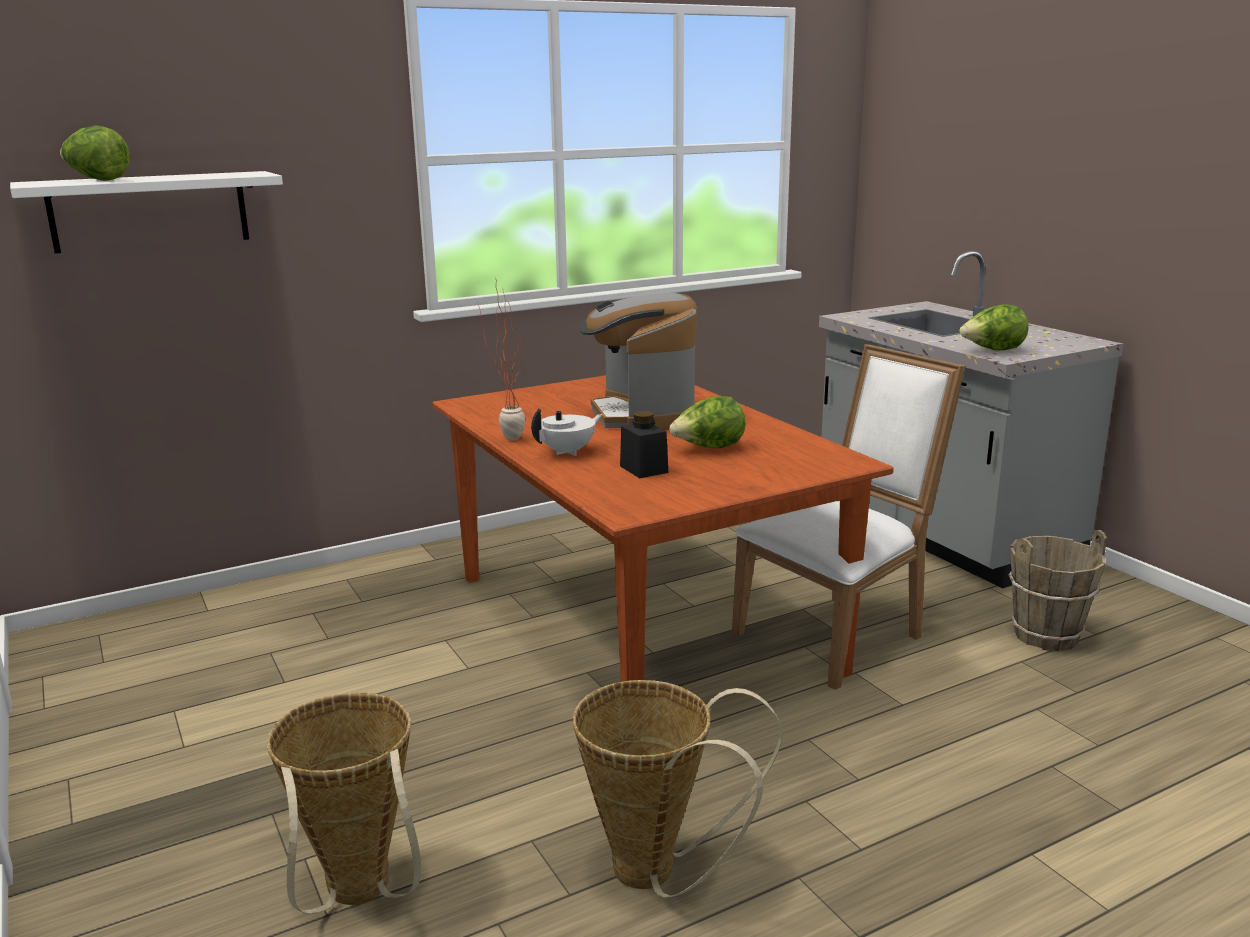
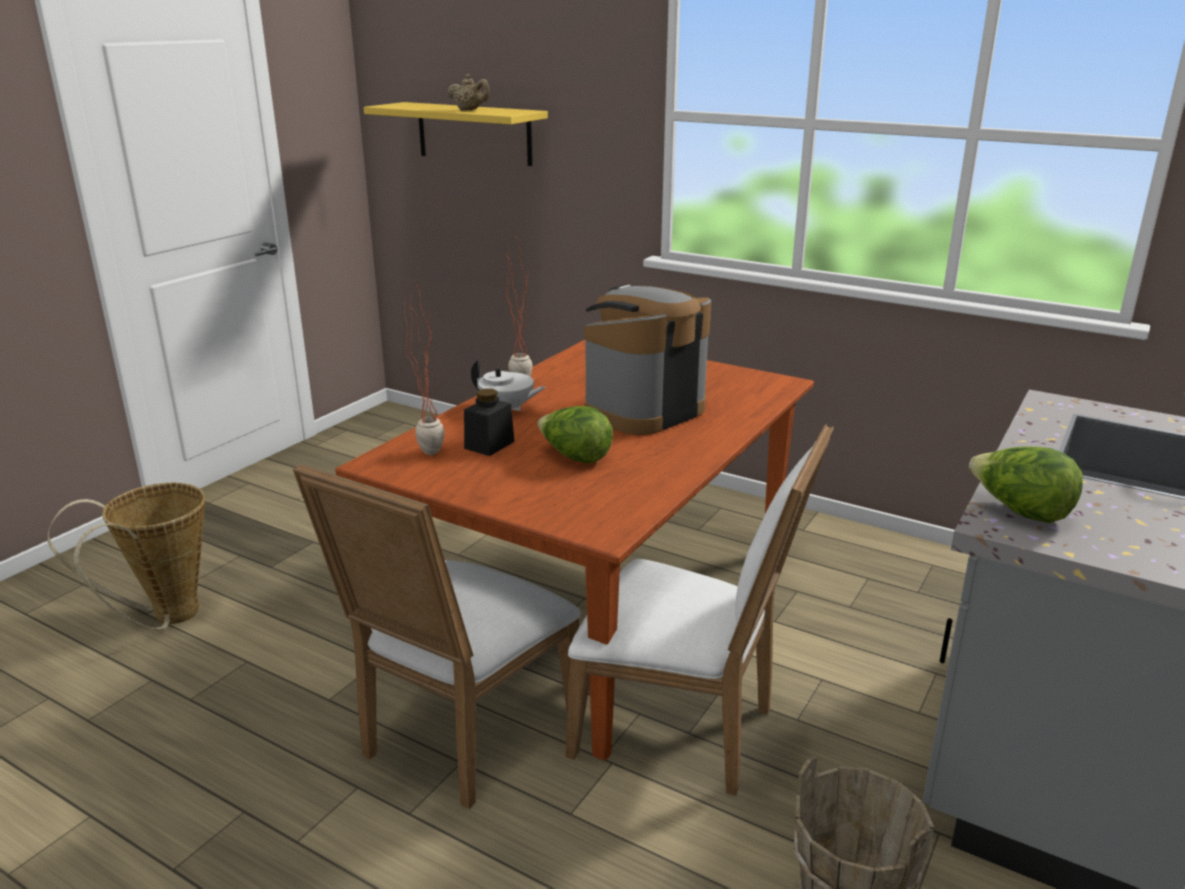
camera: 60 degrees right, 5 degrees up
white shelf [10,171,283,254] -> yellow shelf [363,102,548,166]
lettuce [60,125,130,181] -> none
basket [573,680,783,898] -> none
none -> white chair [292,464,581,809]
none -> potted plant [404,279,444,455]
none -> beige teapot [447,74,490,110]

